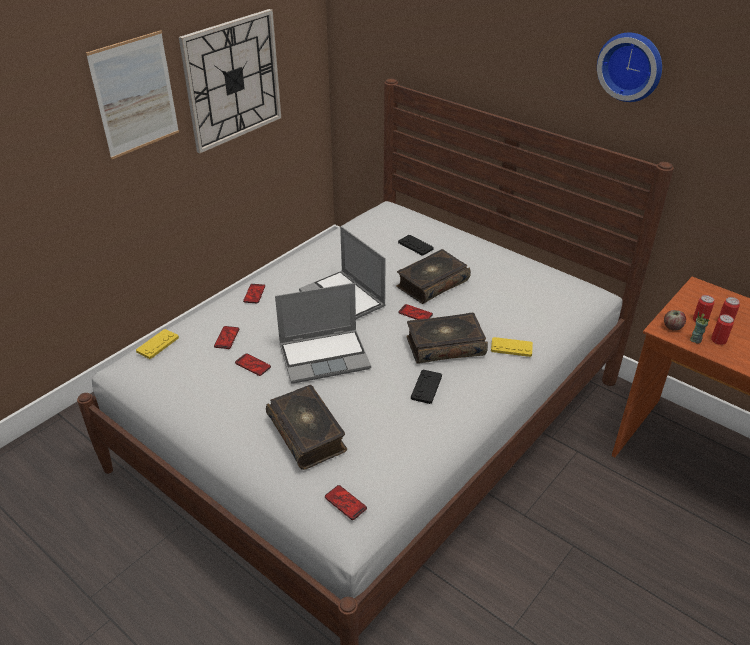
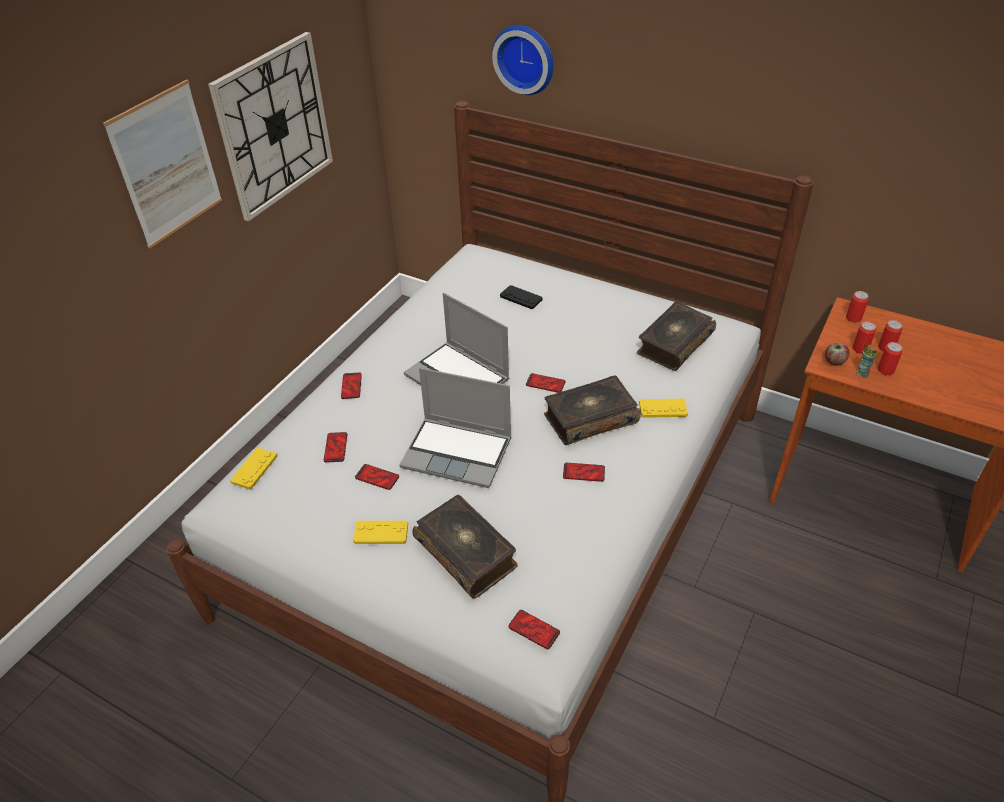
camera: 10 degrees left, 5 degrees up
laptop [275,283,371,384] -> laptop turned 45 degrees clockwise [399,368,511,488]
book [396,249,471,304] -> book moved to [636,301,716,371]
black game controller [411,370,442,404] -> phone [563,463,605,482]
wall clock [597,33,662,102] -> wall clock moved to [492,25,554,95]
none -> yellow game controller [353,521,408,544]
none -> can [846,291,869,323]

